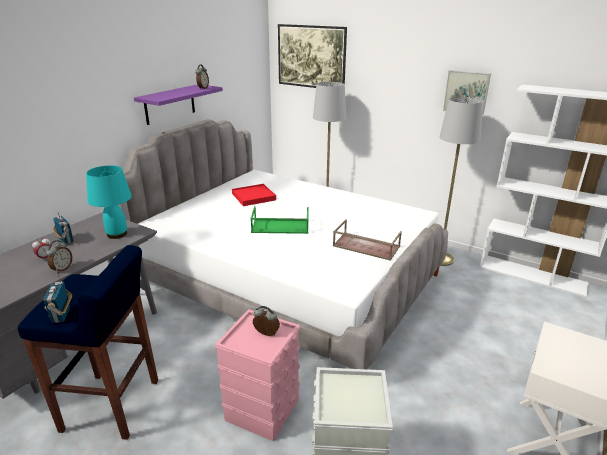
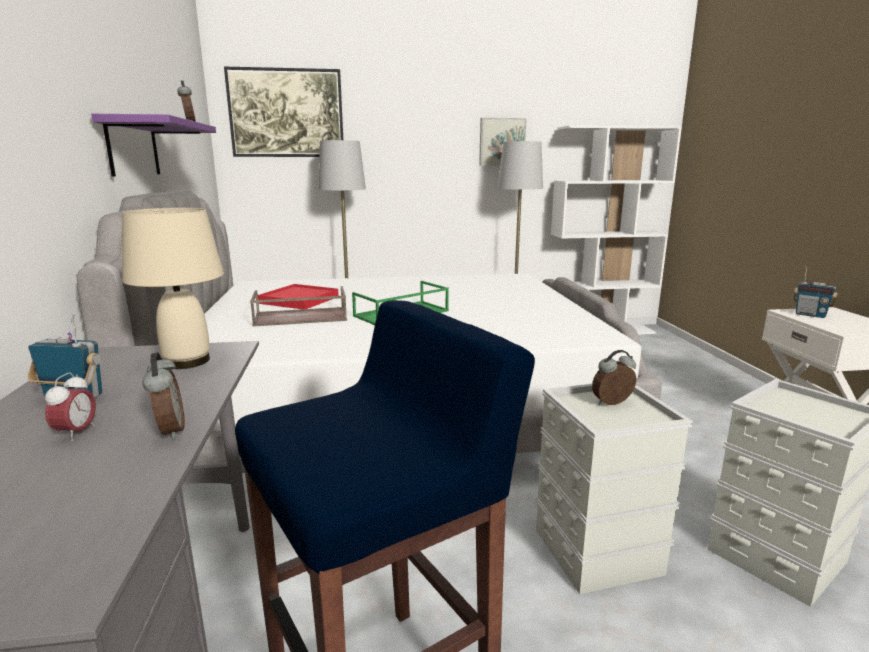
camera: 40 degrees left, 10 degrees down
radio [43,268,72,323] -> radio moved to [793,266,838,318]
turquoise table lamp [86,165,132,239] -> beige table lamp [122,208,224,369]
pink storage box [215,309,300,442] -> grey storage box [536,384,693,595]
brown tray [333,219,402,261] -> brown tray moved to [250,286,347,327]

